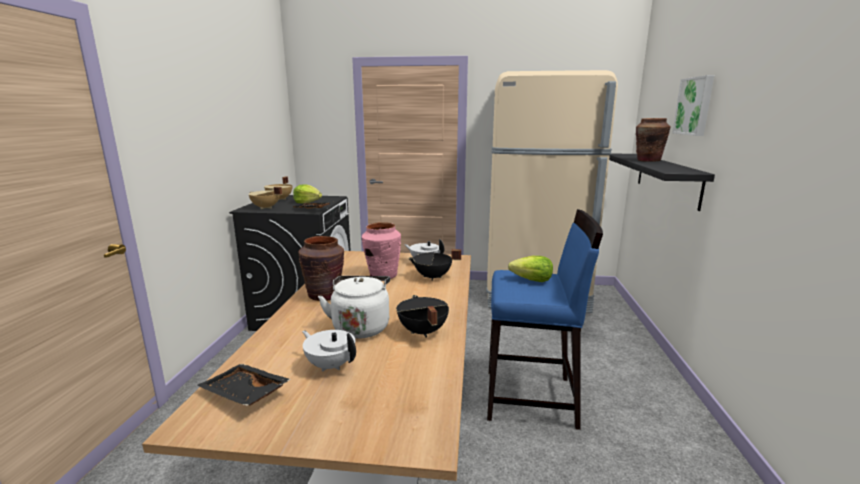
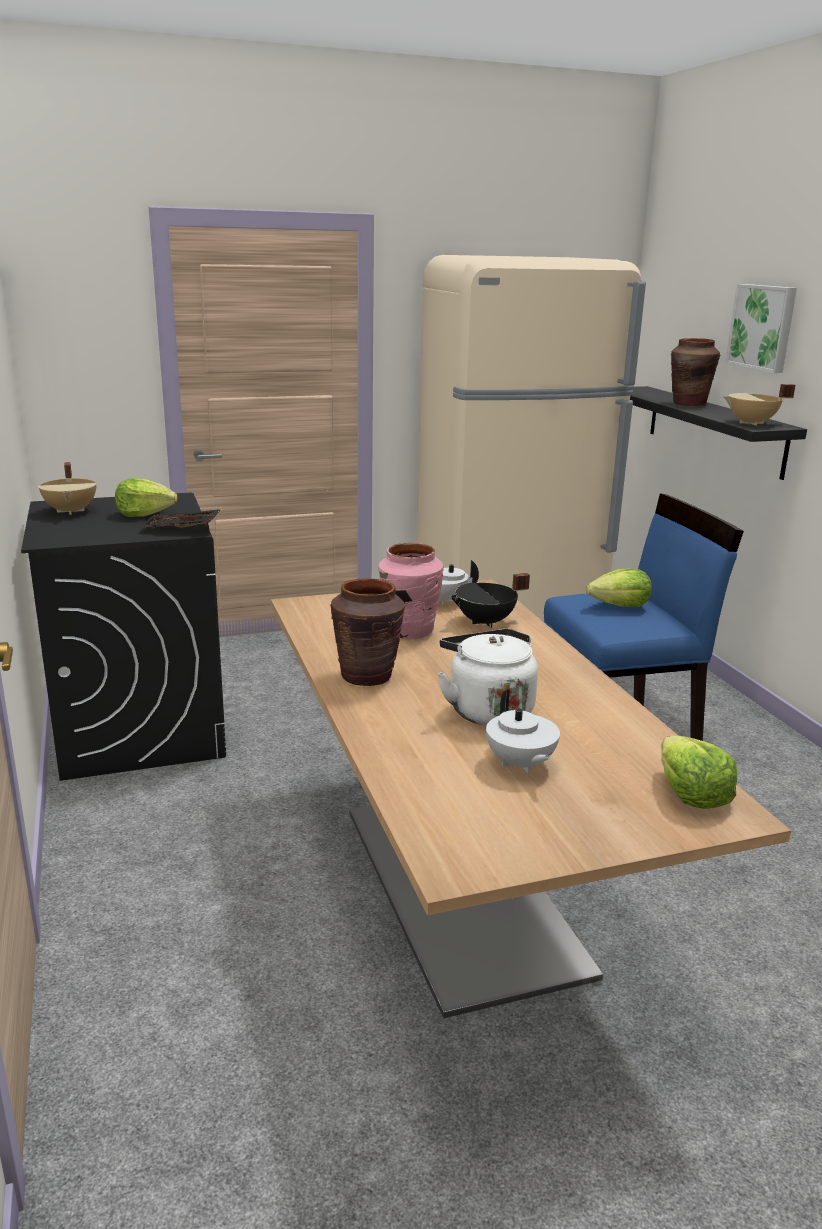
camera: 25 degrees left, 5 degrees up
black tray [197,364,291,406] -> none
beige cooking pot [248,187,282,209] -> beige cooking pot moved to [723,384,795,426]
white teapot [302,330,356,372] -> white teapot turned 120 degrees counterclockwise [486,690,560,774]
black cooking pot [396,295,449,338] -> none
none -> lettuce [661,735,737,809]

